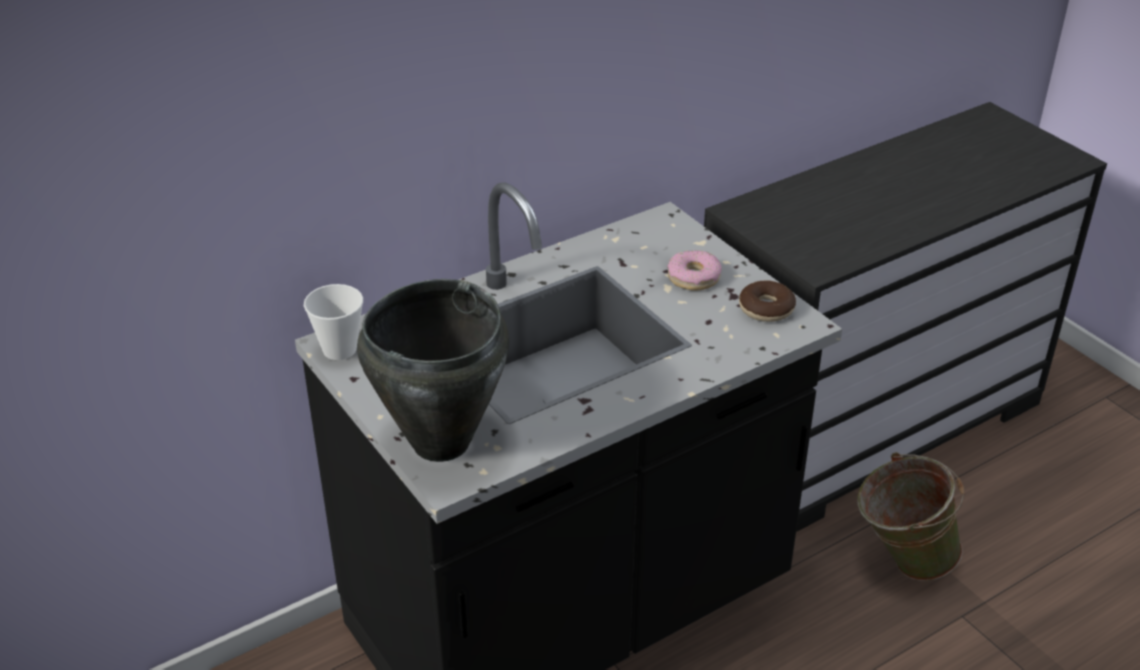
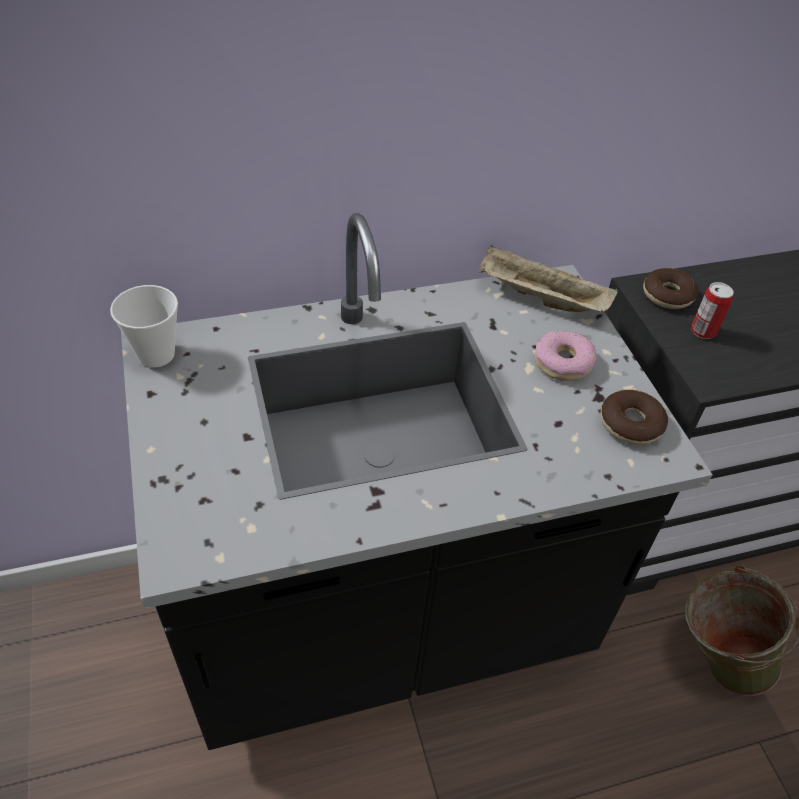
camera: 15 degrees right, 10 degrees up
black cooking pot [357,279,509,462] -> none
none -> beige tray [479,245,618,312]
none -> donut [643,268,698,309]
none -> can [691,282,734,339]

